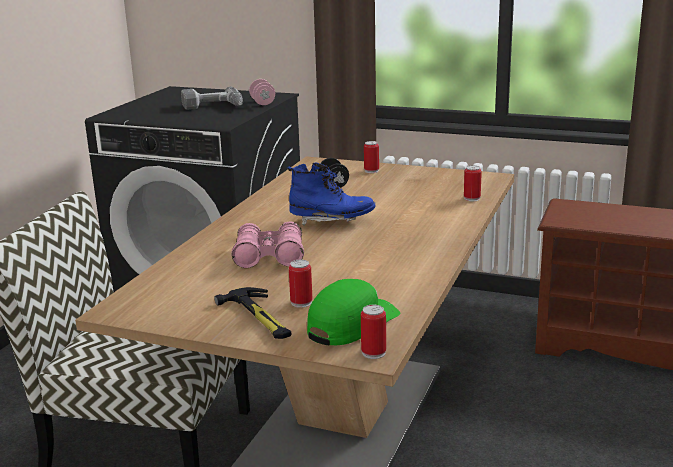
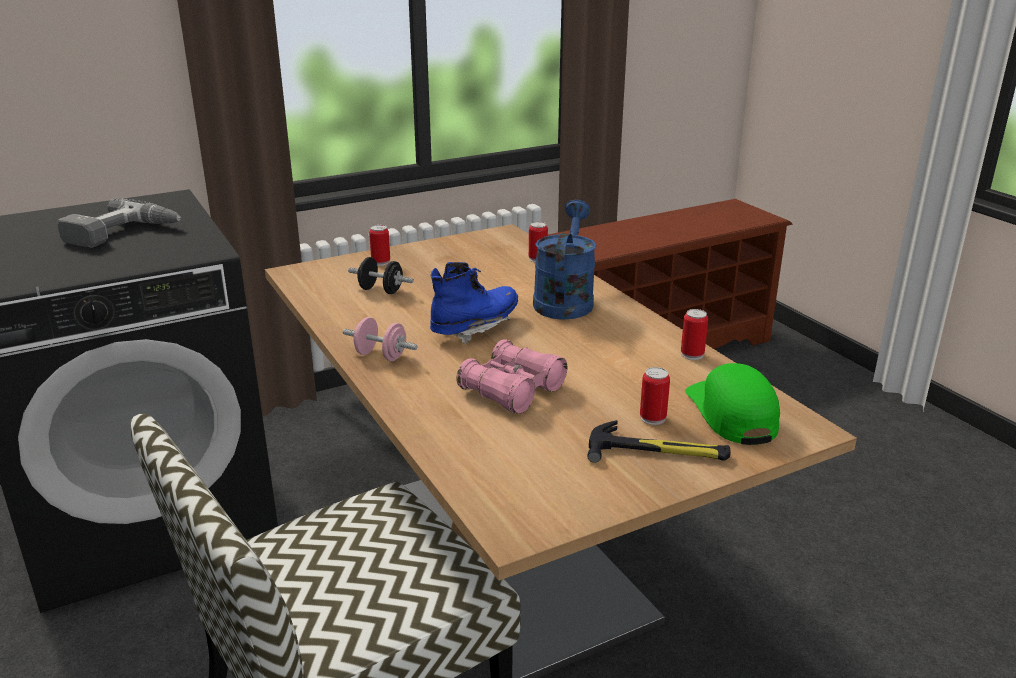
camera: 50 degrees left, 5 degrees up
pink dumbbell [249,79,275,105] -> pink dumbbell moved to [343,317,418,361]
can [361,305,386,359] -> can moved to [681,309,708,360]
none -> blue watering can [533,200,596,320]

